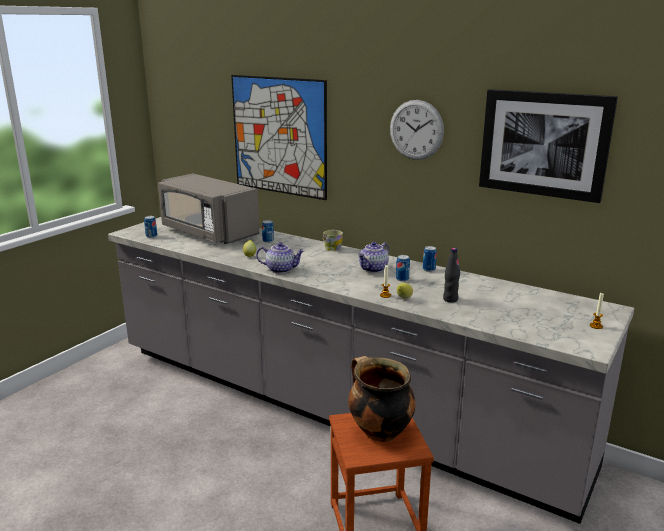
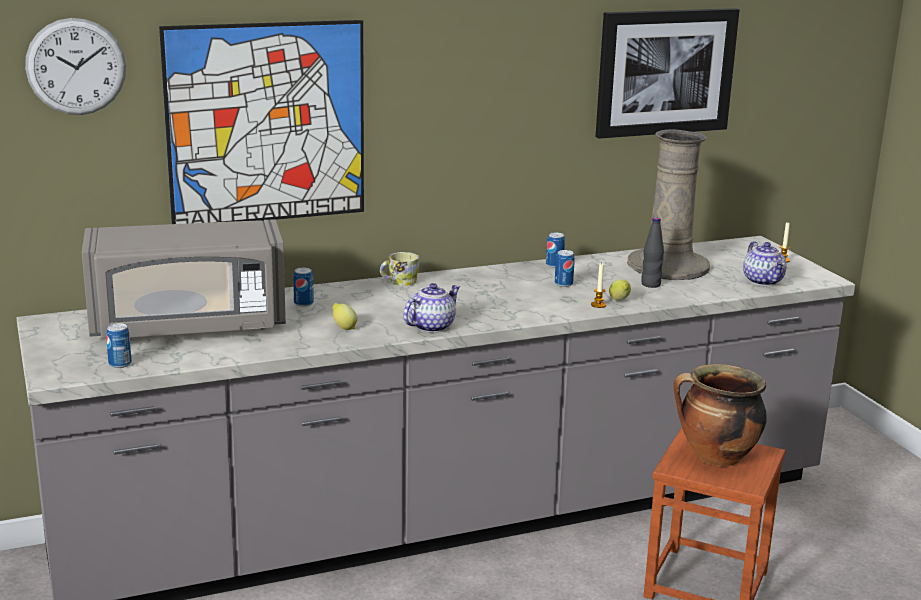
camera: 55 degrees left, 0 degrees up
teapot [358,242,389,273] -> teapot moved to [743,241,787,286]
wall clock [390,100,444,160] -> wall clock moved to [25,18,126,115]
none -> beige vase [627,129,710,280]

